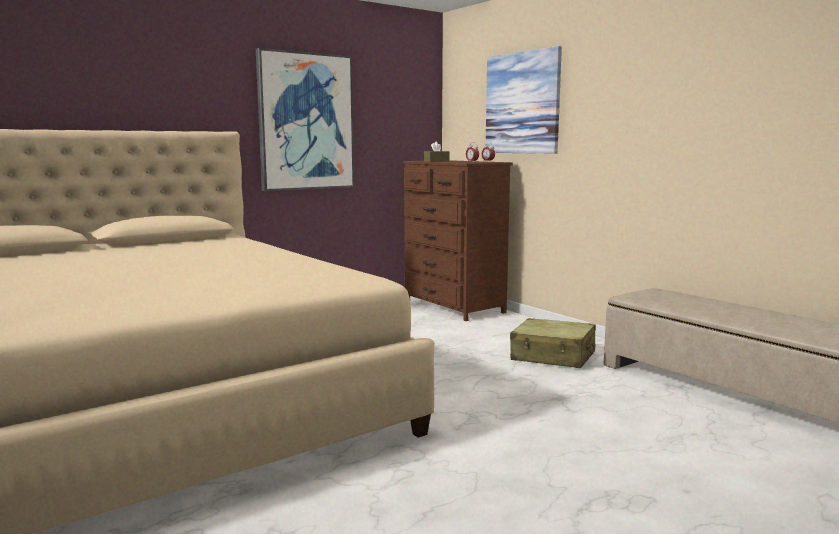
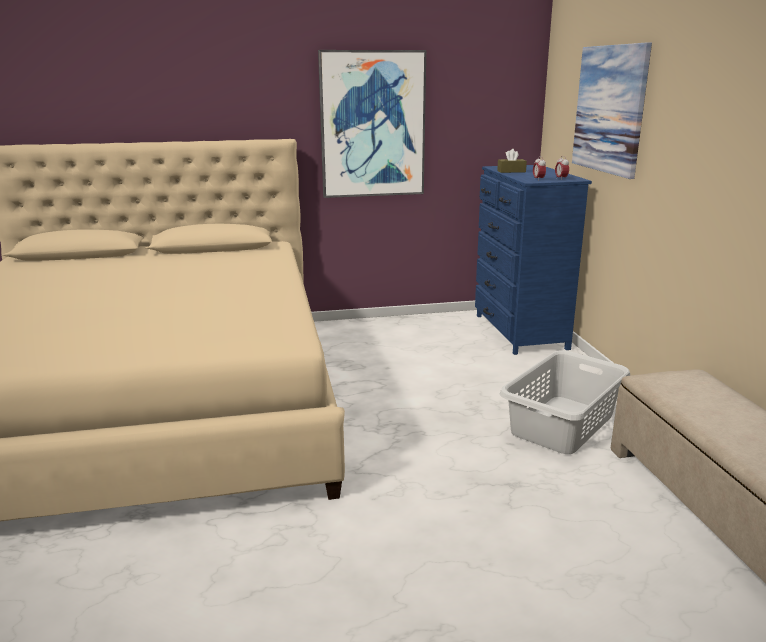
camera: 25 degrees right, 10 degrees up
brown dresser [403,160,513,321] -> blue dresser [475,165,592,355]
beige suitcase [510,318,596,368] -> grey laundry basket [500,350,630,454]

